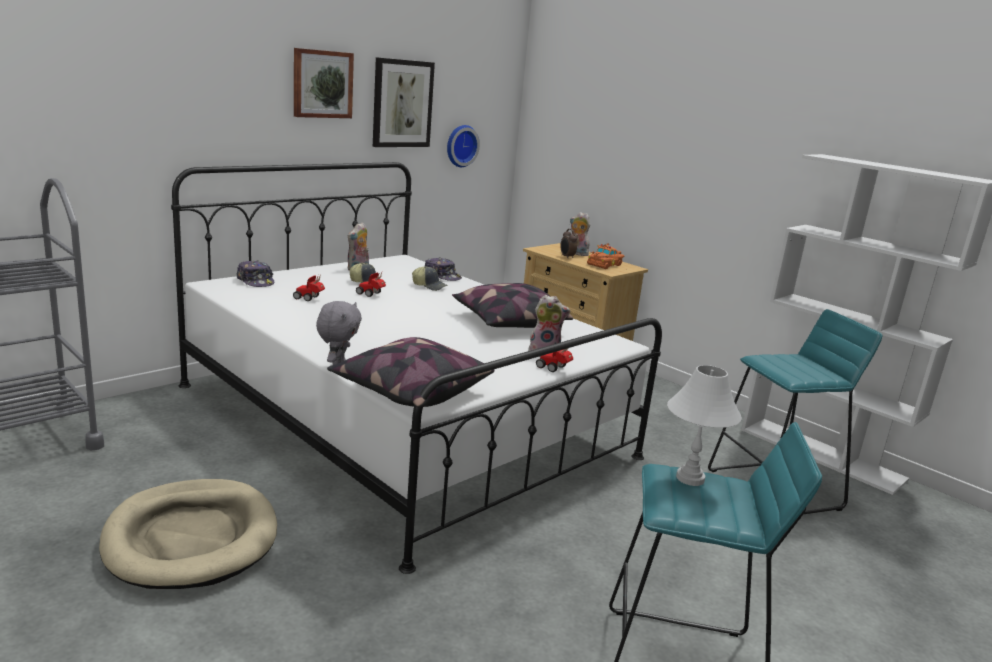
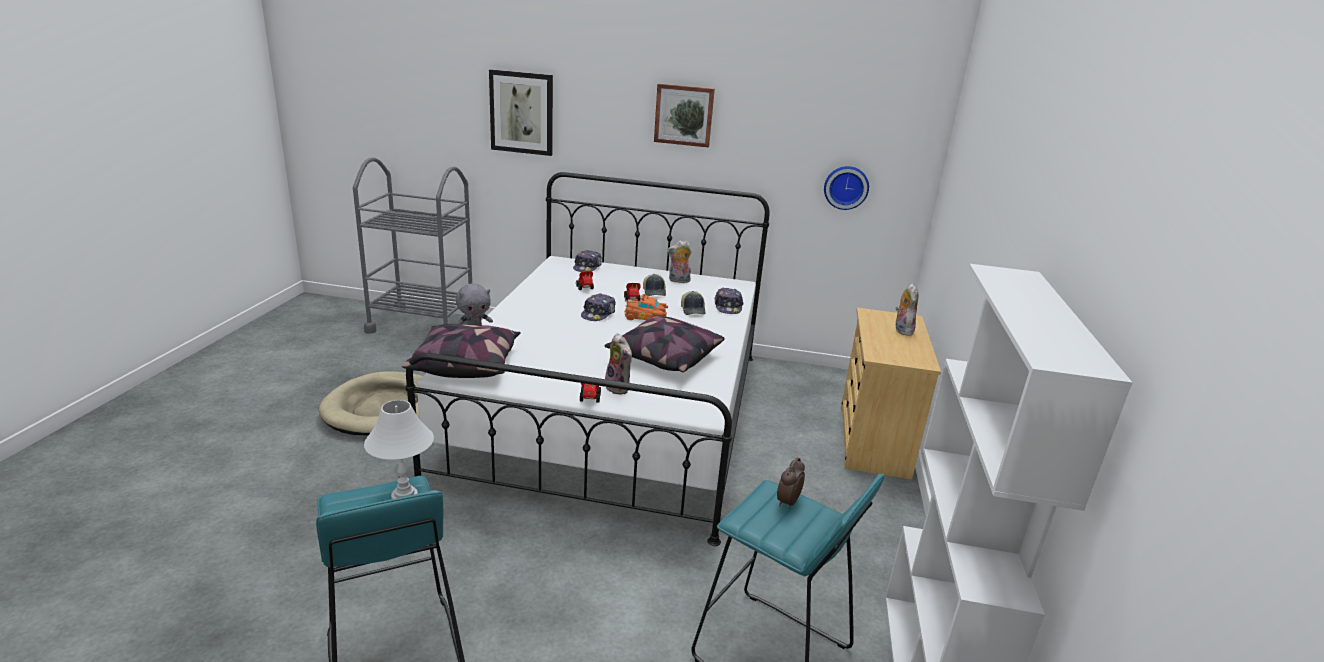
camera: 55 degrees right, 5 degrees up
picture [373,57,435,147] -> picture moved to [489,69,553,156]
alarm clock [560,229,577,259] -> alarm clock moved to [777,457,805,509]
orange toy car [587,243,624,269] -> orange toy car moved to [625,294,668,320]
none -> cap [581,293,616,321]

